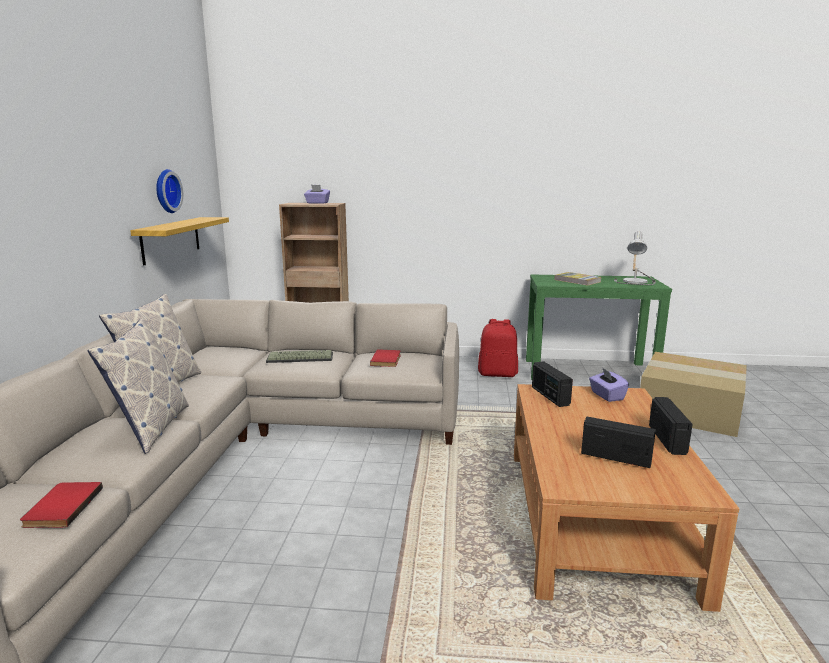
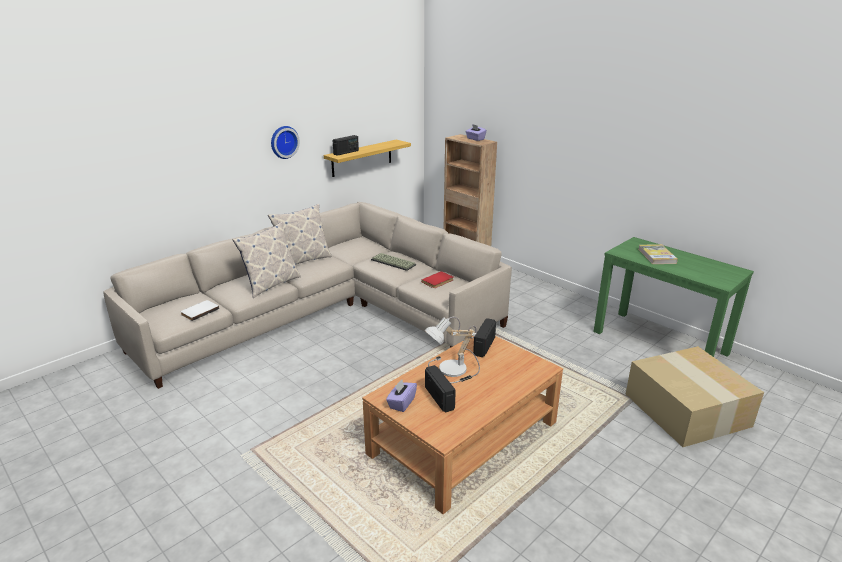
camera: 40 degrees right, 10 degrees up
red book [20,482,103,528] -> white book [180,300,219,321]
wall clock [156,169,183,213] -> wall clock moved to [271,126,300,159]
red backpack [478,319,518,377] -> none
purple tissue box [589,367,629,402] -> purple tissue box moved to [386,379,417,412]
table lamp [614,231,656,285] -> table lamp moved to [424,317,480,383]
radio [649,397,693,455] -> radio moved to [333,135,359,156]

